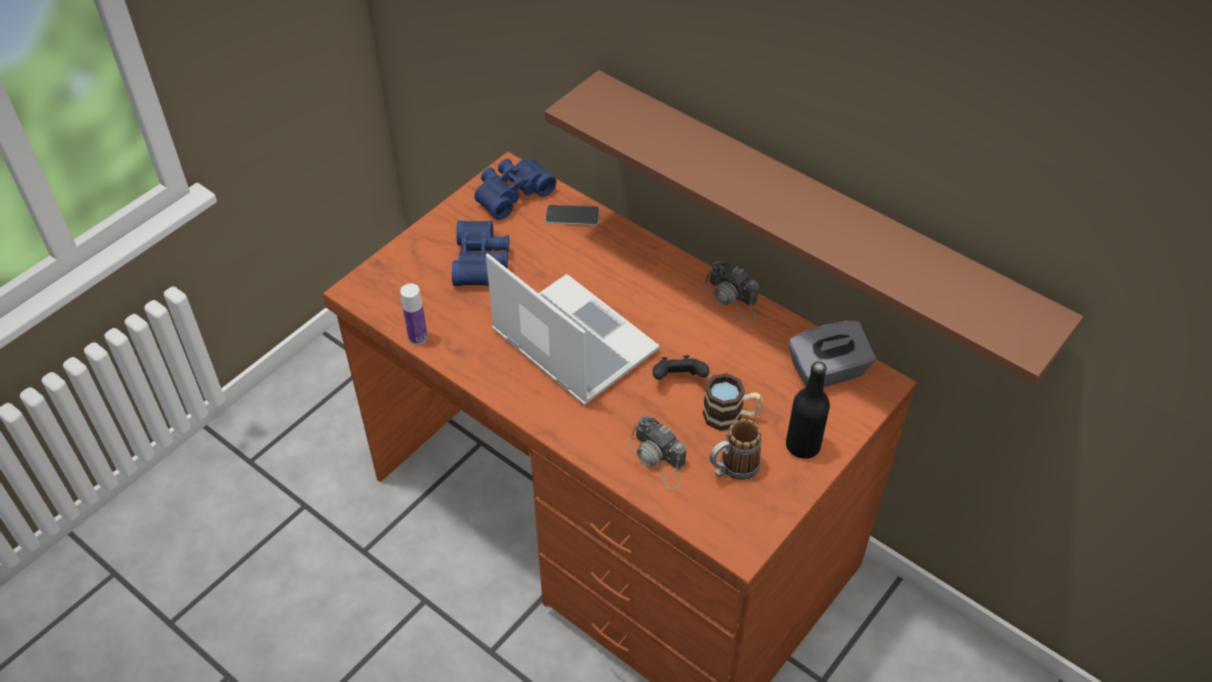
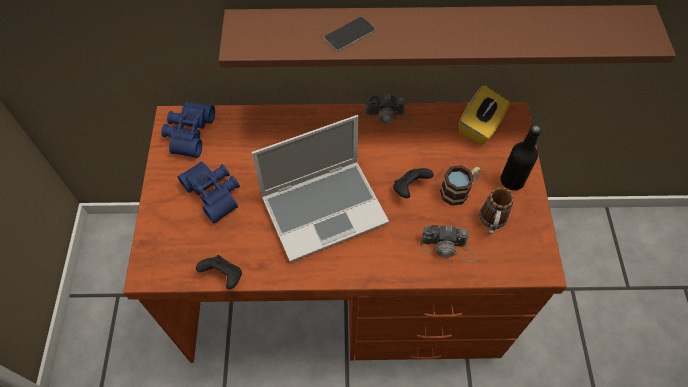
camera: 40 degrees left, 10 degrees up
bottle [400,283,428,345] -> black game controller [196,255,242,289]
laptop [486,253,660,405] -> laptop turned 150 degrees clockwise [252,115,389,262]
phone [545,205,600,225] -> phone moved to [324,17,375,51]
grey tissue box [789,320,876,387] -> yellow tissue box [459,85,510,145]

